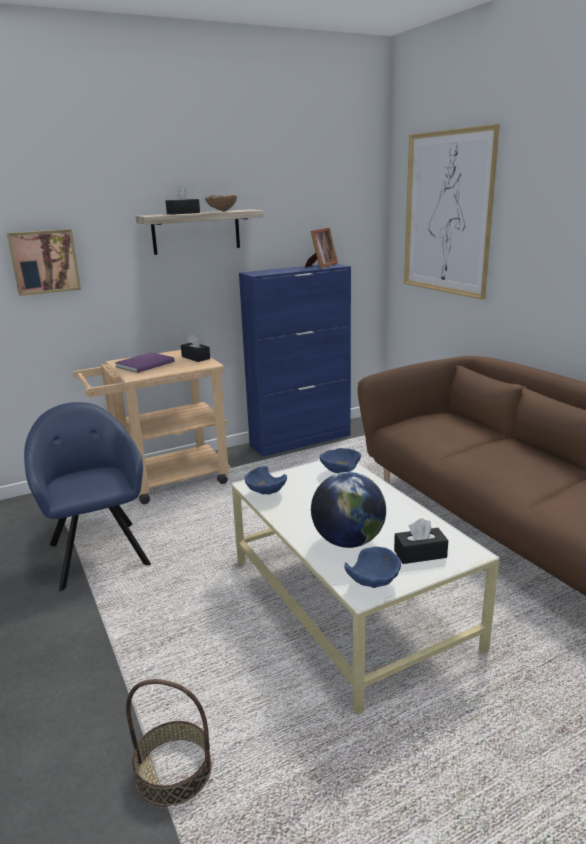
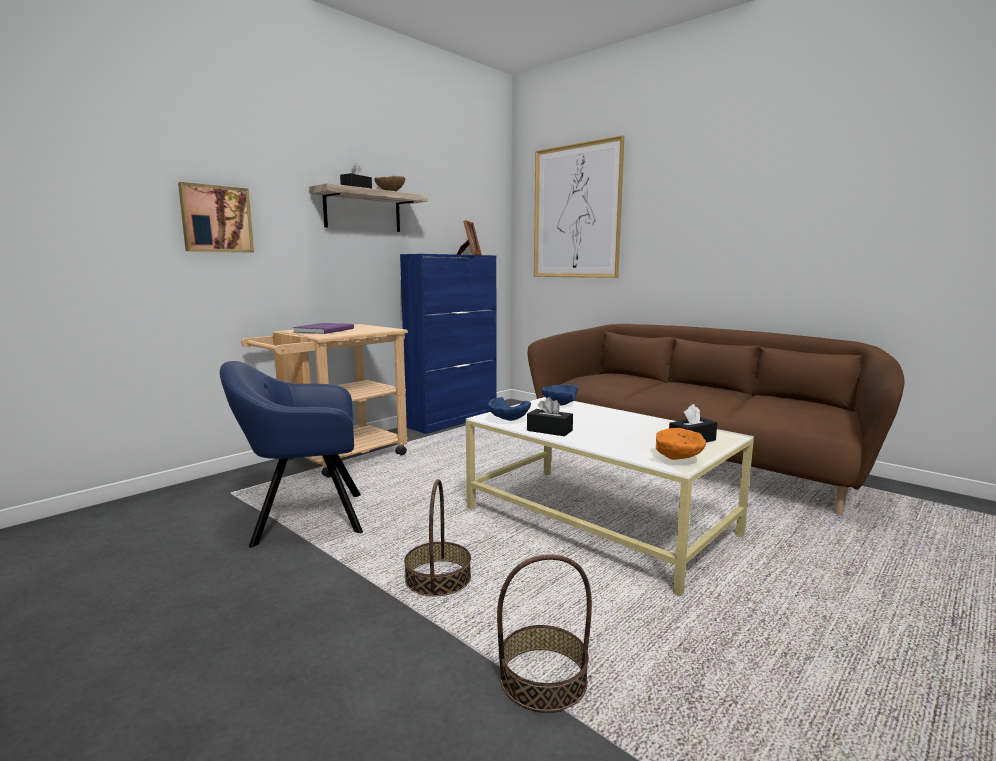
camera: 20 degrees left, 10 degrees down
blue armchair [24,402,151,591] -> blue armchair turned 60 degrees counterclockwise [220,361,363,548]
black tissue box [181,334,210,362] -> black tissue box moved to [527,397,573,436]
globe [311,472,386,548] -> none
blue bowl [345,547,401,588] -> orange bowl [656,428,706,460]
none -> basket [404,479,471,596]

